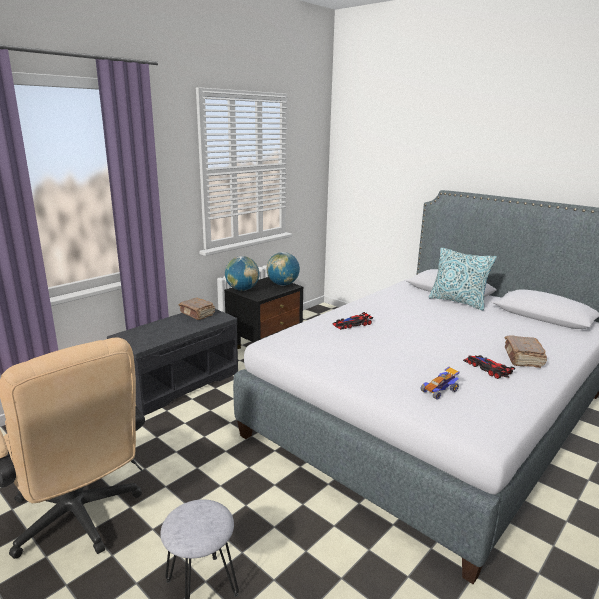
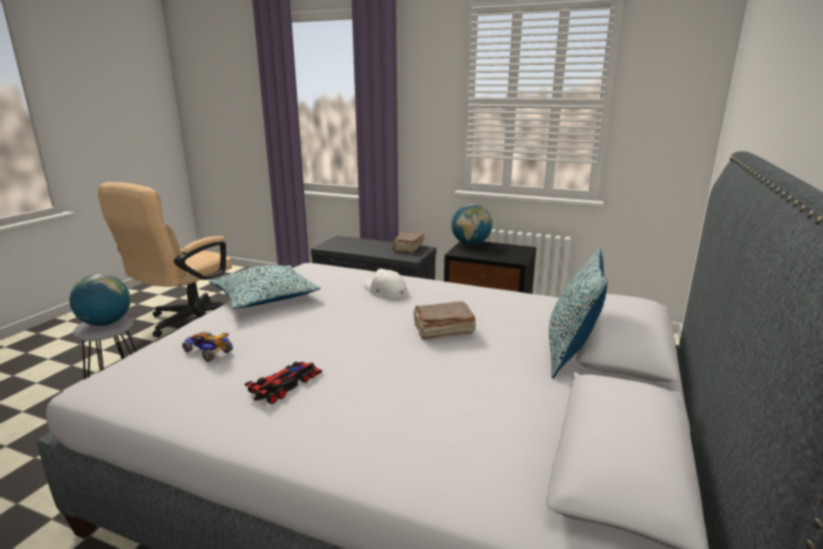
camera: 70 degrees right, 0 degrees up
globe [266,252,300,286] -> globe moved to [69,274,131,326]
toy car [332,312,373,330] -> white cap [364,269,407,298]
brown book [505,335,547,368] -> brown book moved to [413,301,476,339]
none -> pillow [209,265,321,309]

